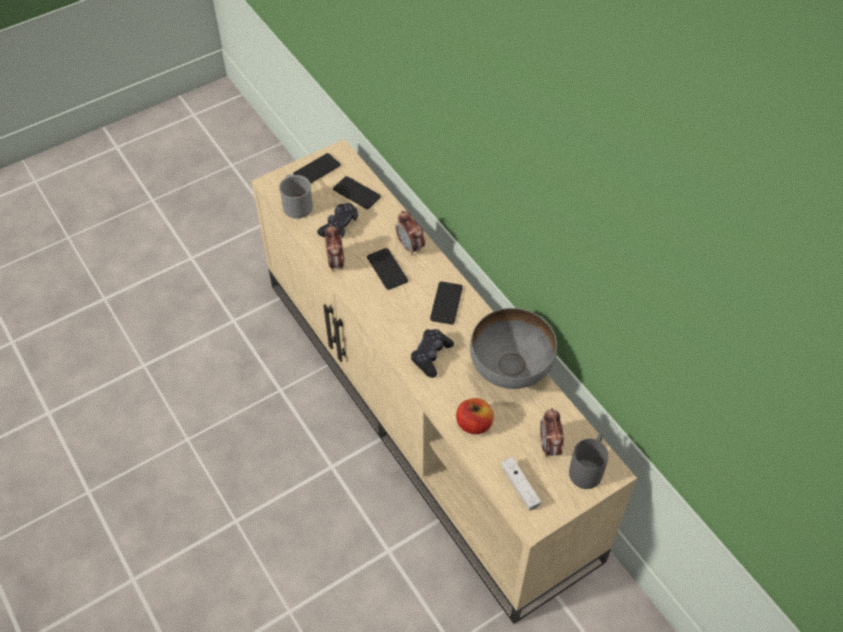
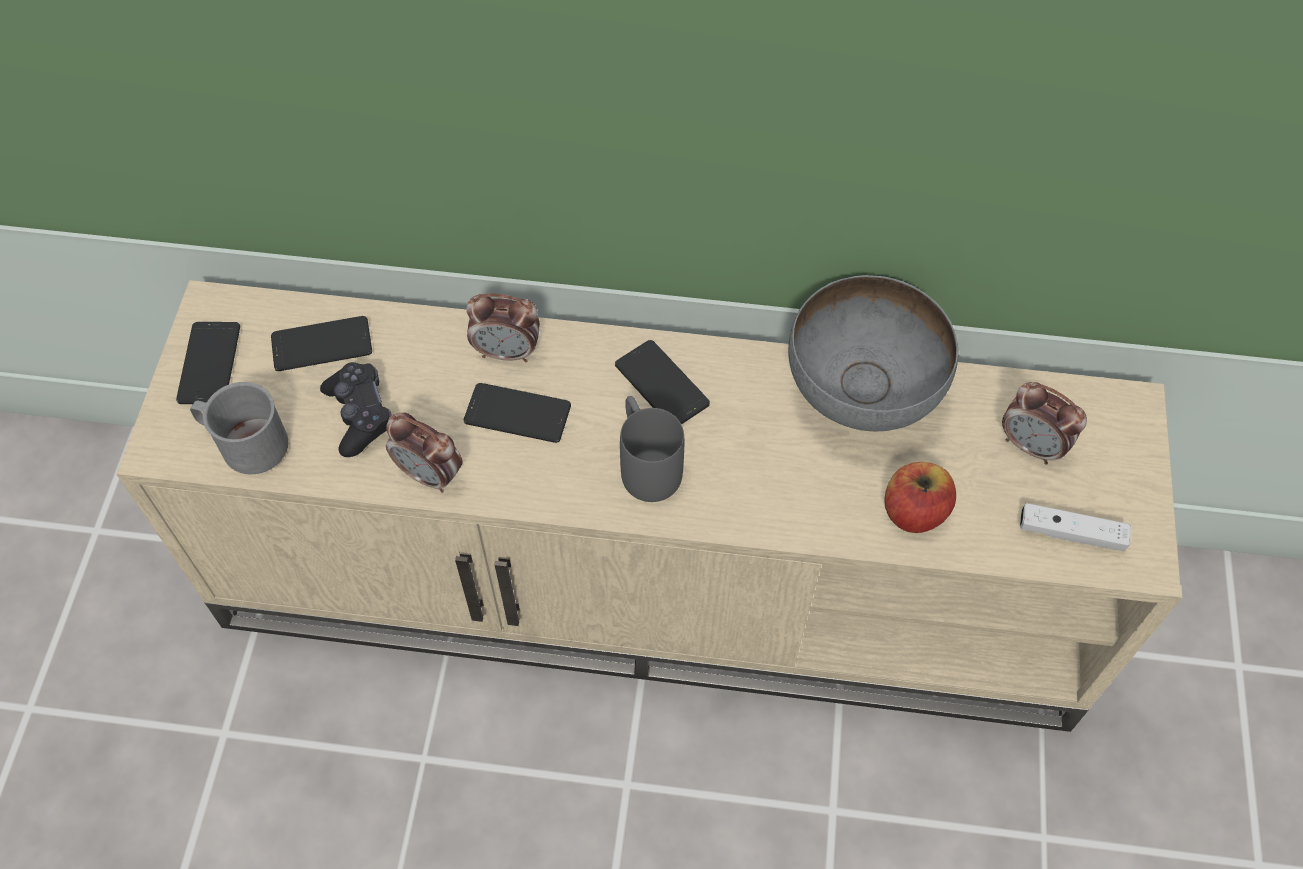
camera: 50 degrees left, 5 degrees up
black game controller [411,329,454,378] -> none
grey mug [569,432,608,489] -> grey mug moved to [620,396,684,502]

